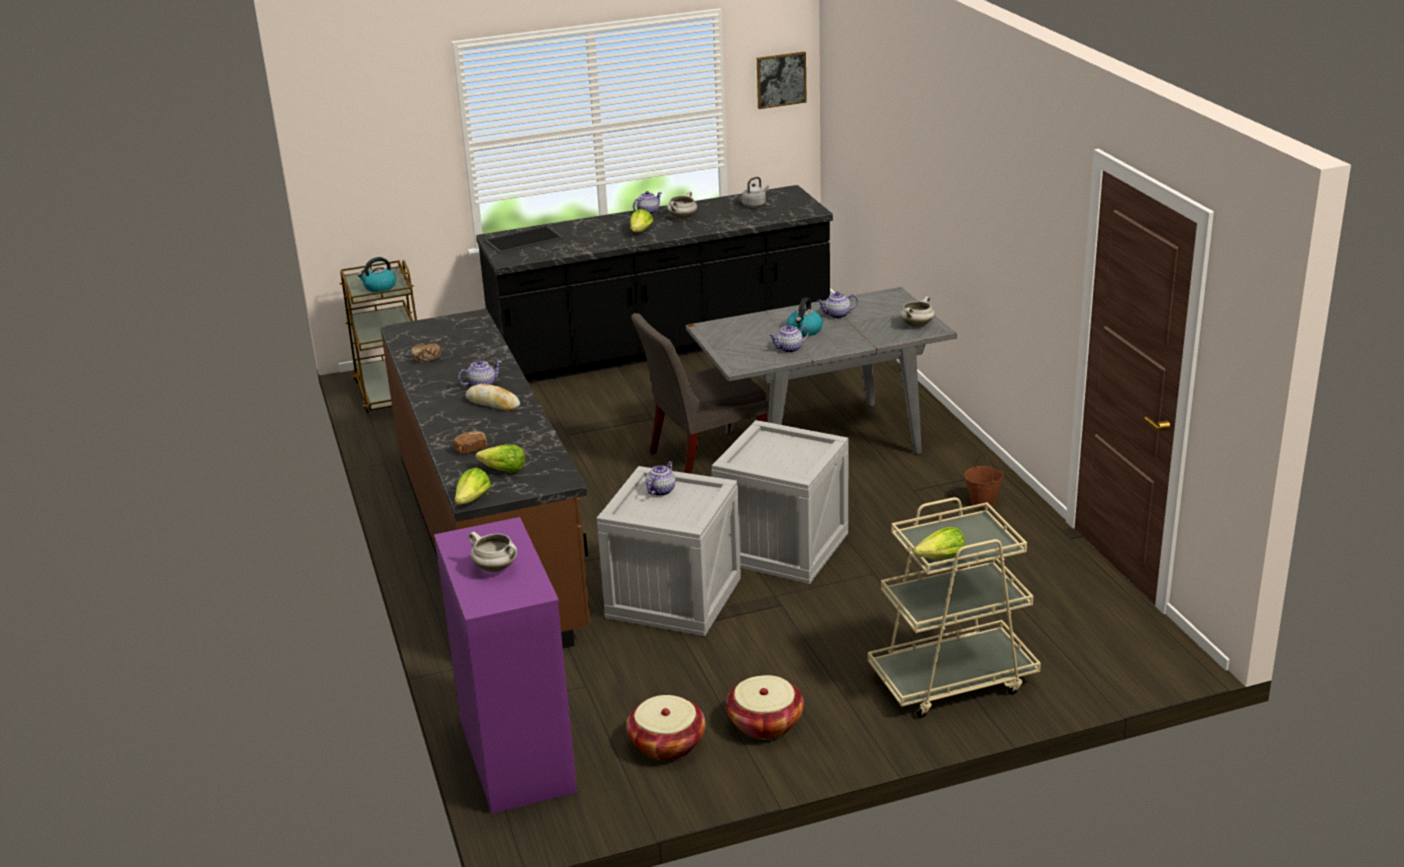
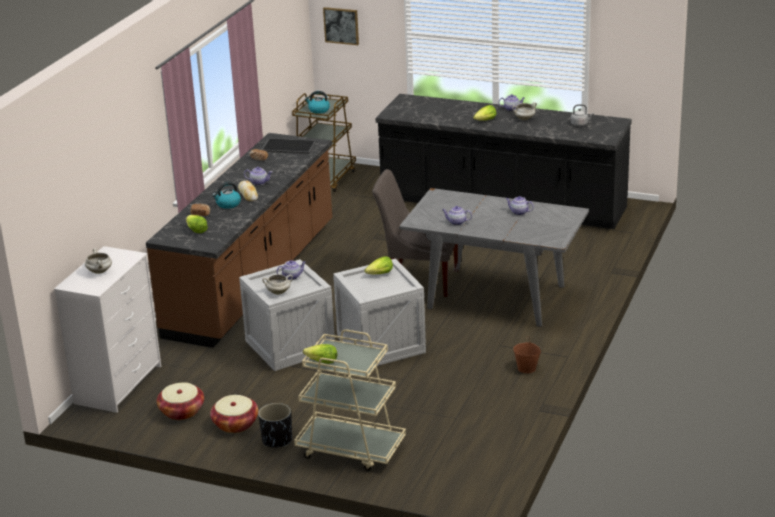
camera: 40 degrees right, 0 degrees up
purple dresser [434,517,577,814] -> white dresser [54,246,161,413]
lettuce [455,468,491,505] -> lettuce moved to [364,256,393,274]
tray [484,225,564,254] -> tray moved to [261,138,316,154]
picture [757,51,807,109] -> picture moved to [323,7,359,45]
kettle [787,298,823,336] -> kettle moved to [212,182,241,209]
white cooking pot [900,296,935,328] -> white cooking pot moved to [262,274,293,295]
none -> black planter [258,403,292,448]

